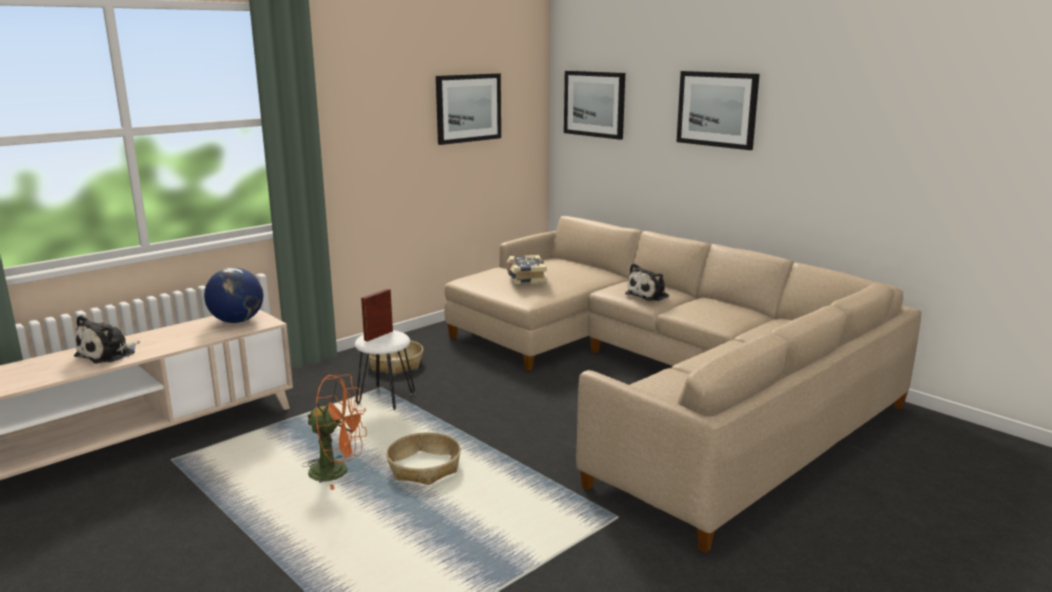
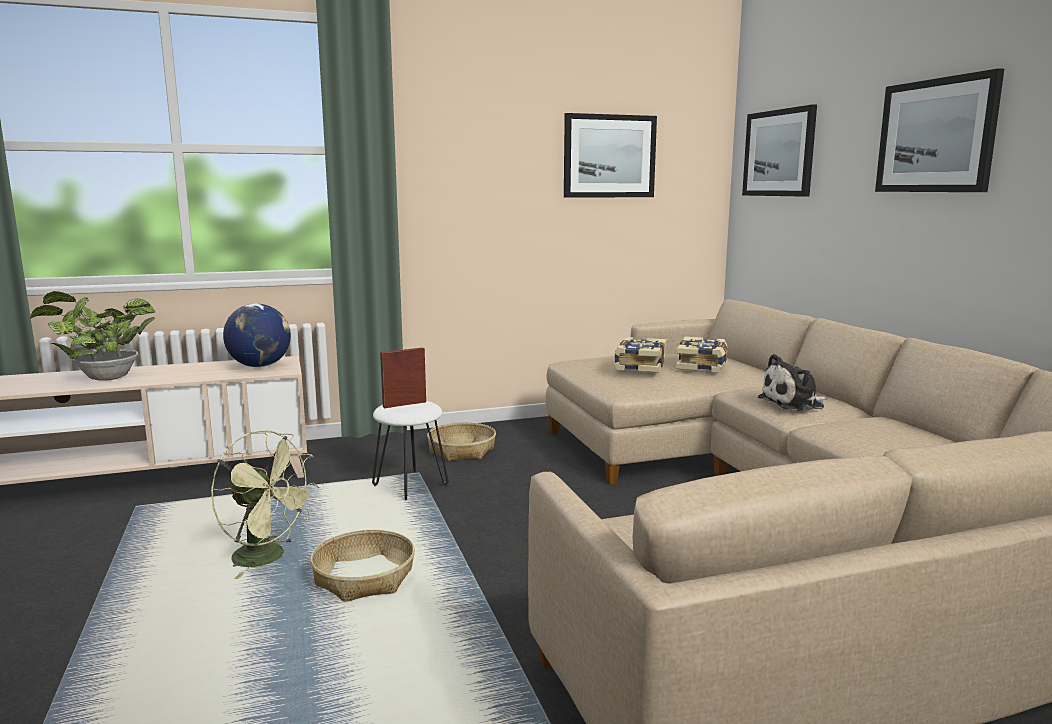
camera: 25 degrees right, 5 degrees down
plush toy [74,315,140,363] -> potted plant [30,291,155,381]
orange fan [302,375,367,490] -> green fan [211,430,319,579]
none -> book [676,337,728,372]

